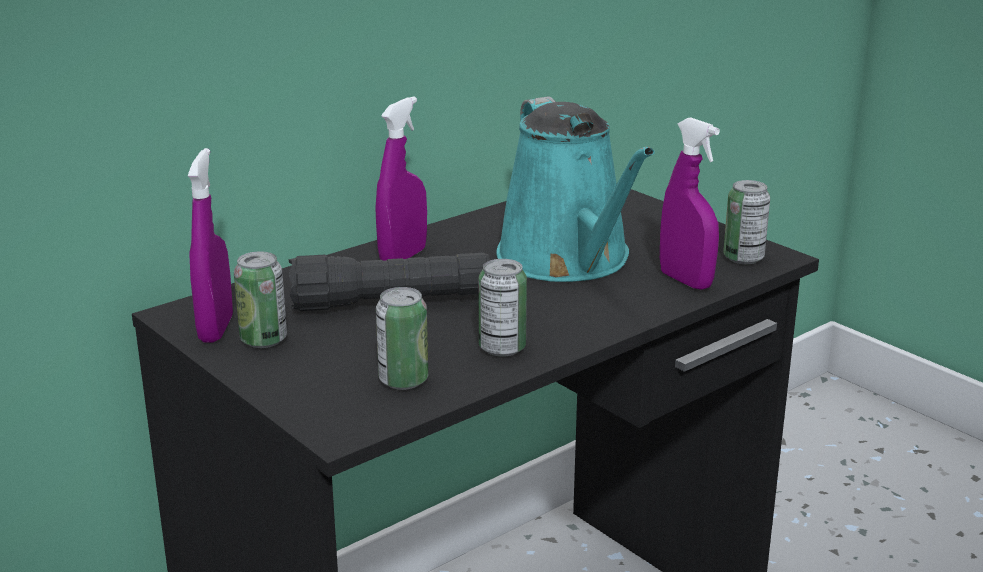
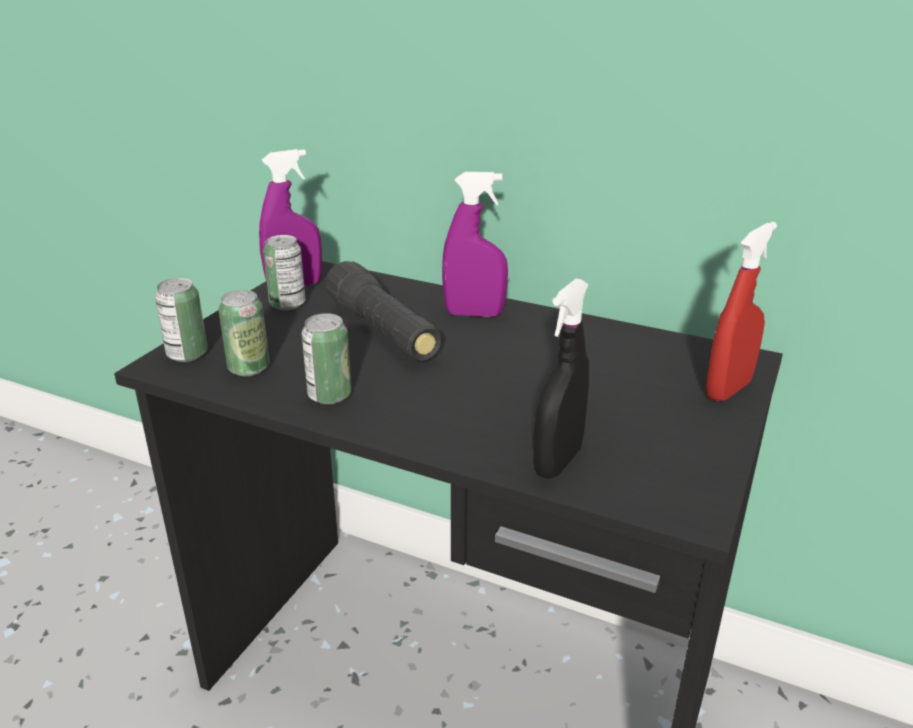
camera: 65 degrees right, 5 degrees up
turquoise watering can [496,97,655,282] -> none
purple spray bottle [660,117,720,290] -> black spray bottle [533,279,589,479]
can [723,180,770,264] -> can moved to [155,278,208,362]
none -> red spray bottle [706,222,777,401]

